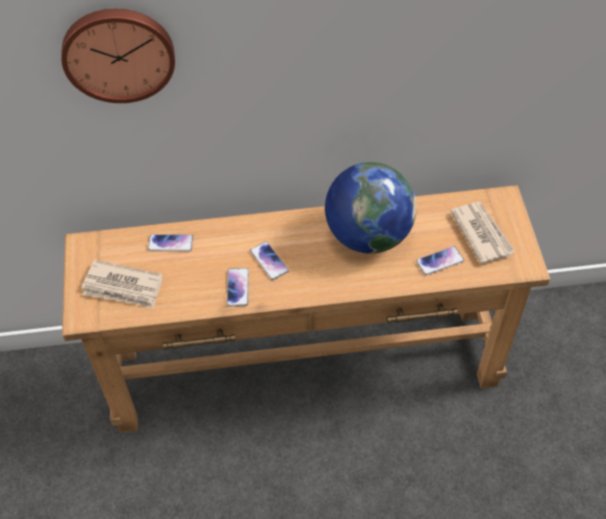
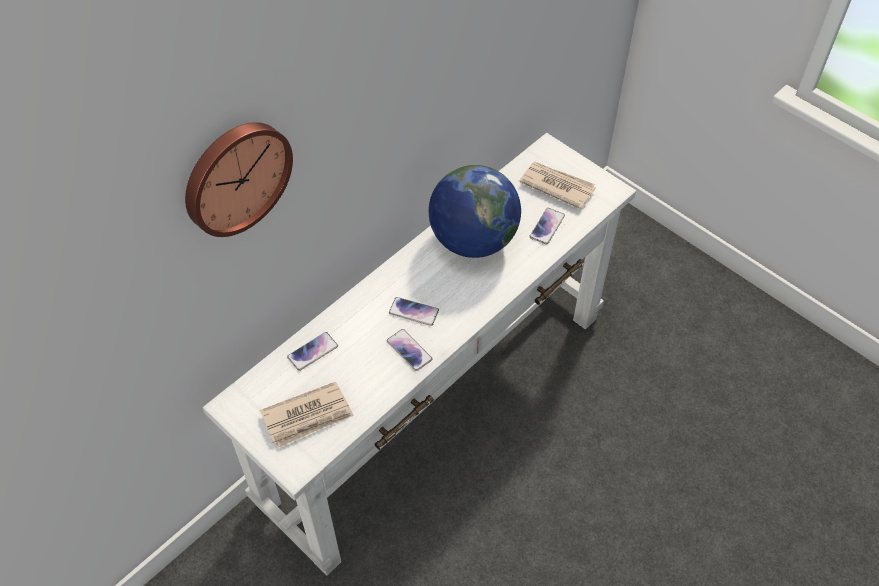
camera: 40 degrees left, 0 degrees up
brown console table [62,185,550,433] -> white console table [203,133,636,576]

